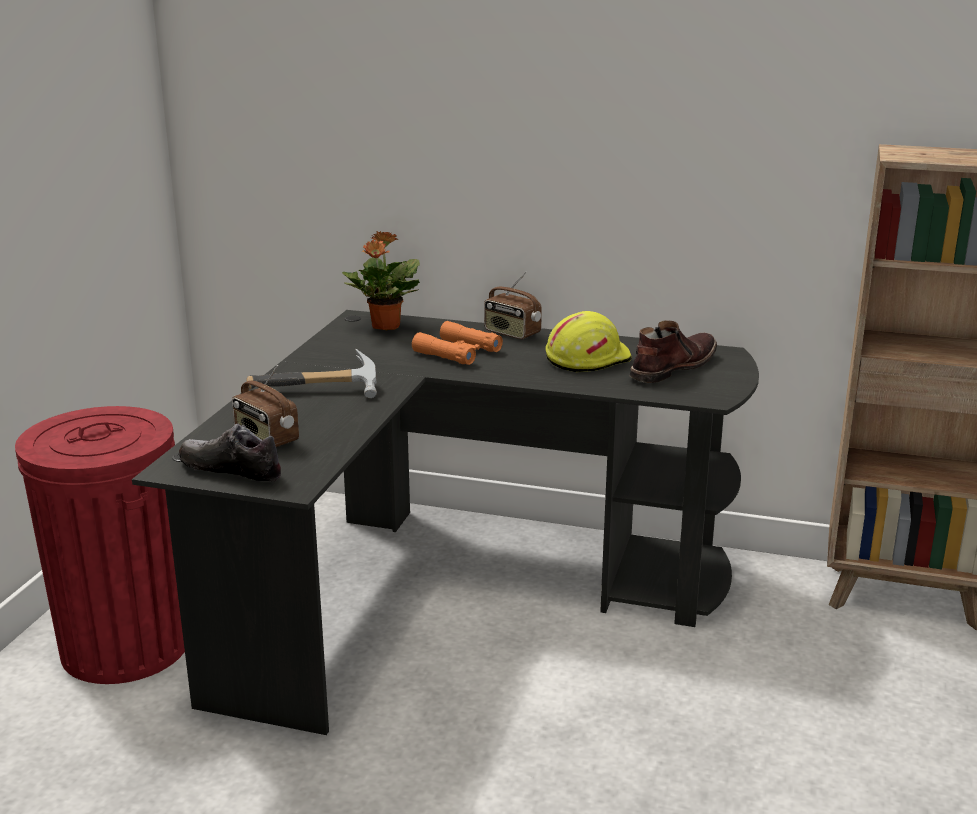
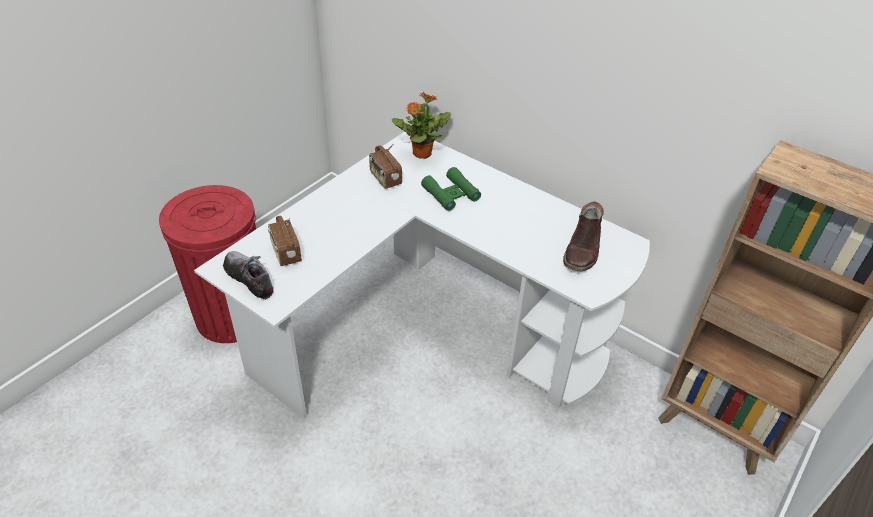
camera: 20 degrees right, 20 degrees up
black desk [132,310,759,735] -> white desk [194,132,650,419]
hammer [247,349,377,398] -> none
orange binoculars [412,321,503,365] -> green binoculars [421,167,481,211]
radio [484,272,542,339] -> radio moved to [369,144,402,189]
yellow hard hat [546,311,632,372] -> none
brown boot [630,320,717,383] -> brown boot turned 135 degrees clockwise [563,202,604,271]

